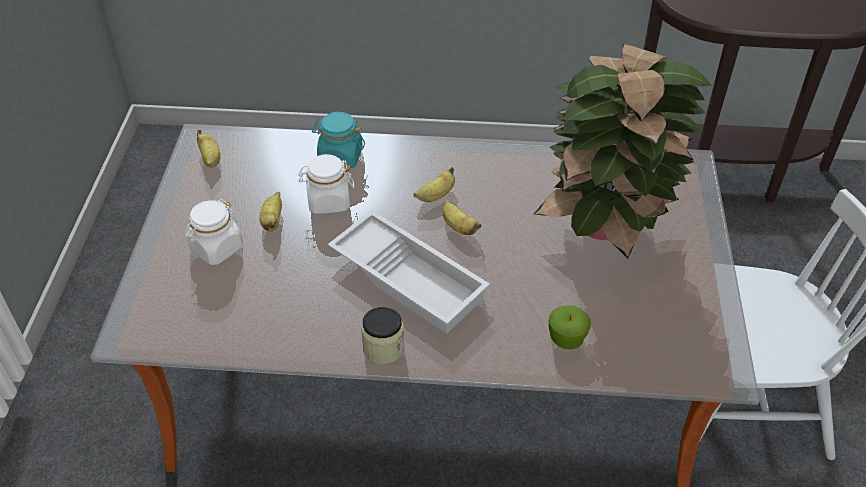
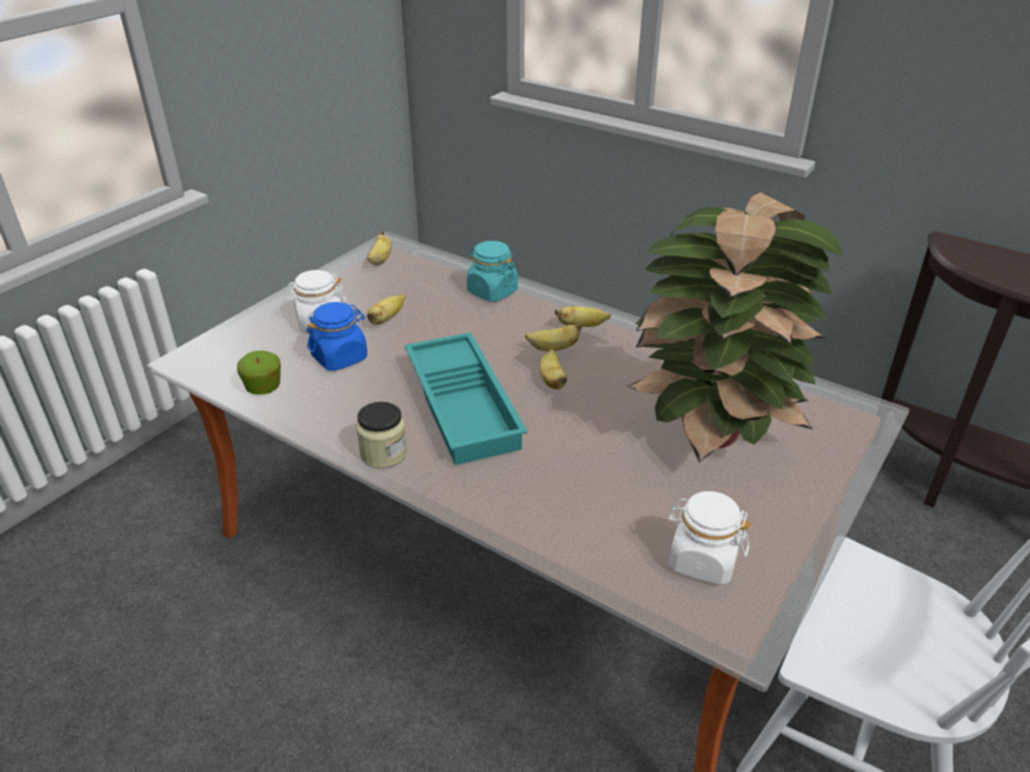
camera: 30 degrees right, 10 degrees down
white jar [298,154,355,214] -> white jar moved to [668,491,751,585]
white tray [328,210,490,334] -> turquoise tray [405,332,527,465]
apple [549,306,591,350] -> apple moved to [237,351,281,395]
none -> blue jar [306,302,368,371]
none -> banana [555,306,611,327]

